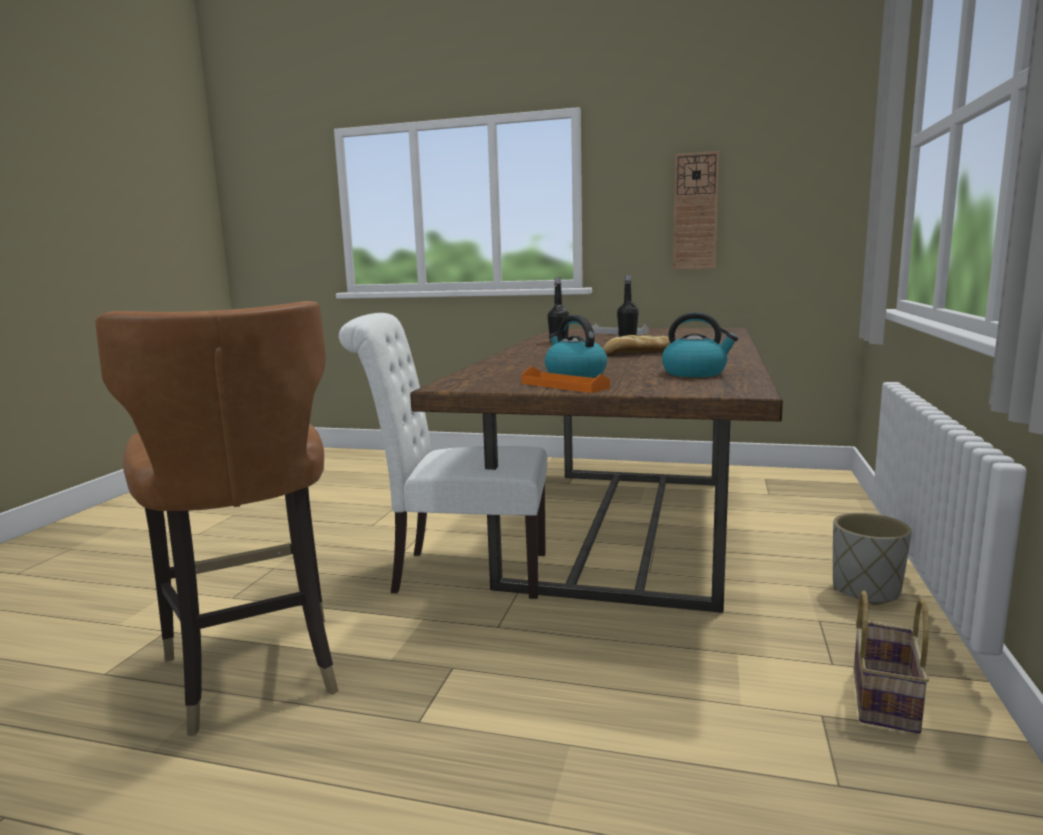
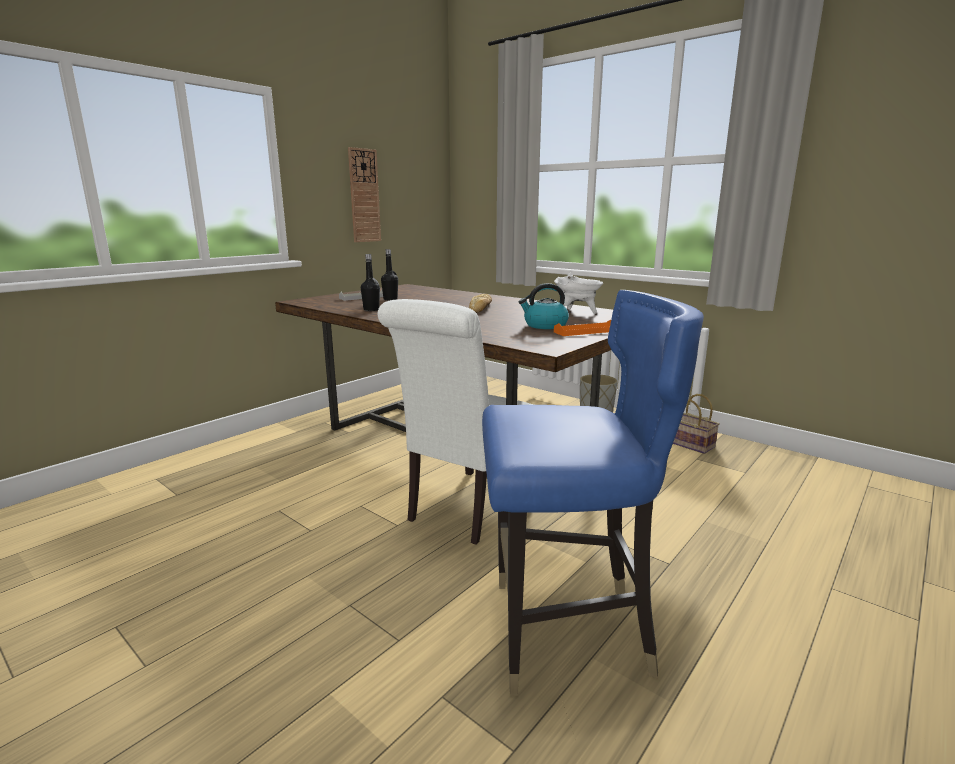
camera: 65 degrees left, 5 degrees up
brown chair [95,301,338,736] -> blue chair [482,290,704,696]
kettle [662,312,738,377] -> white cooking pot [554,273,603,314]

